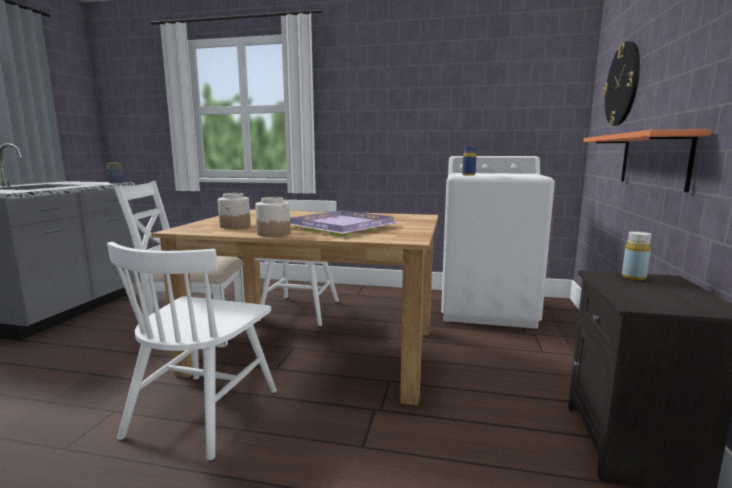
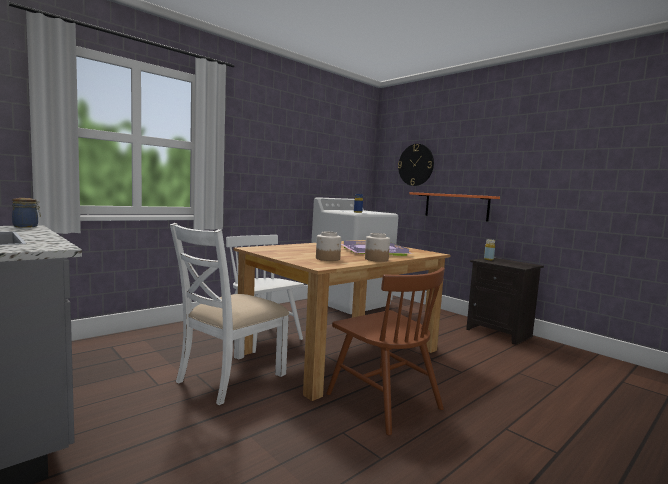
camera: 55 degrees left, 5 degrees down
white chair [107,242,277,460] -> brown chair [326,267,445,435]

